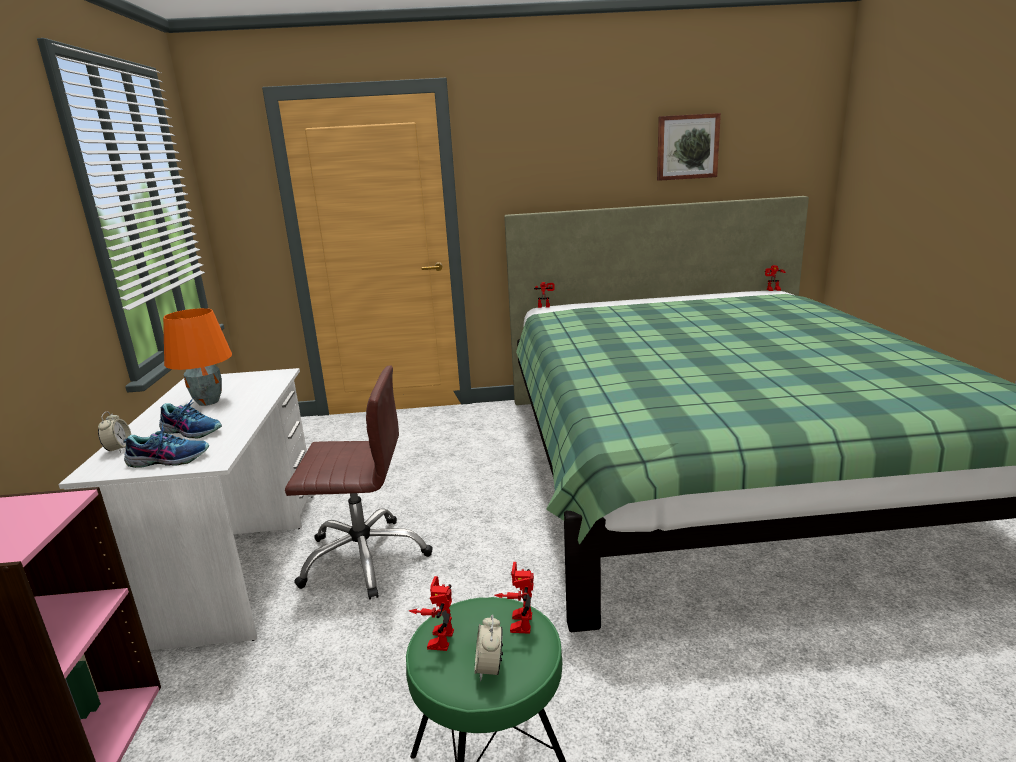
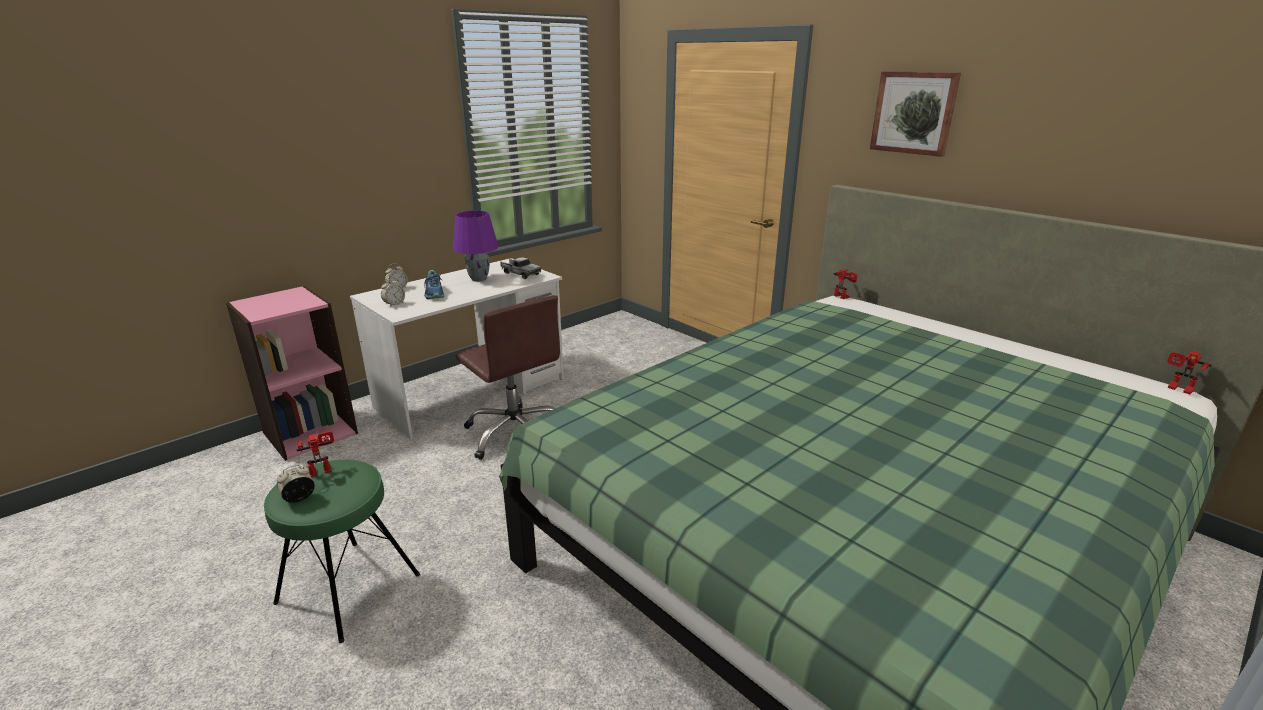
camera: 50 degrees right, 5 degrees up
shoe [123,424,209,468] -> alarm clock [381,277,405,307]
orange table lamp [163,308,232,406] -> purple table lamp [453,211,499,282]
toy robot [494,562,534,634] -> none
picture [657,113,721,181] -> picture moved to [870,71,961,157]
none -> toy truck [500,257,541,279]

